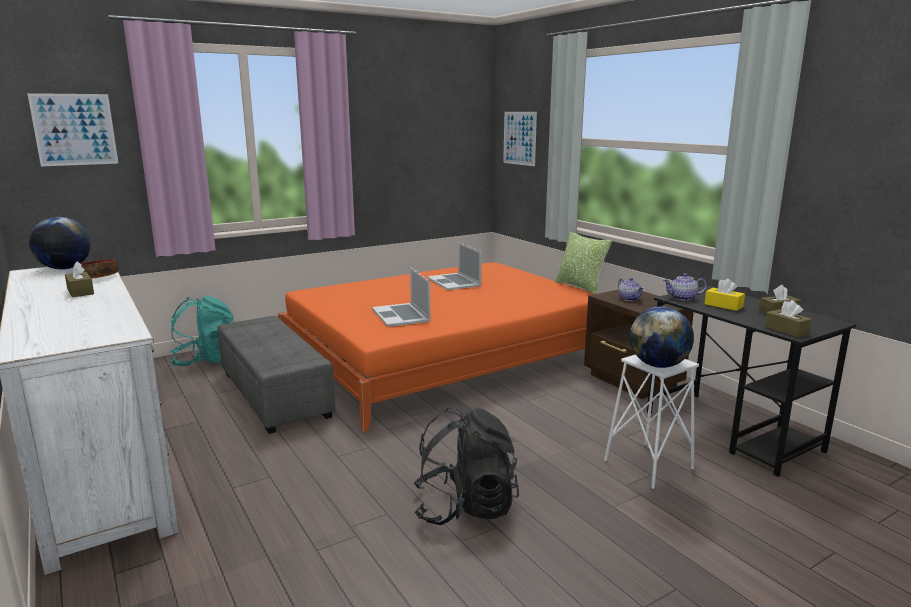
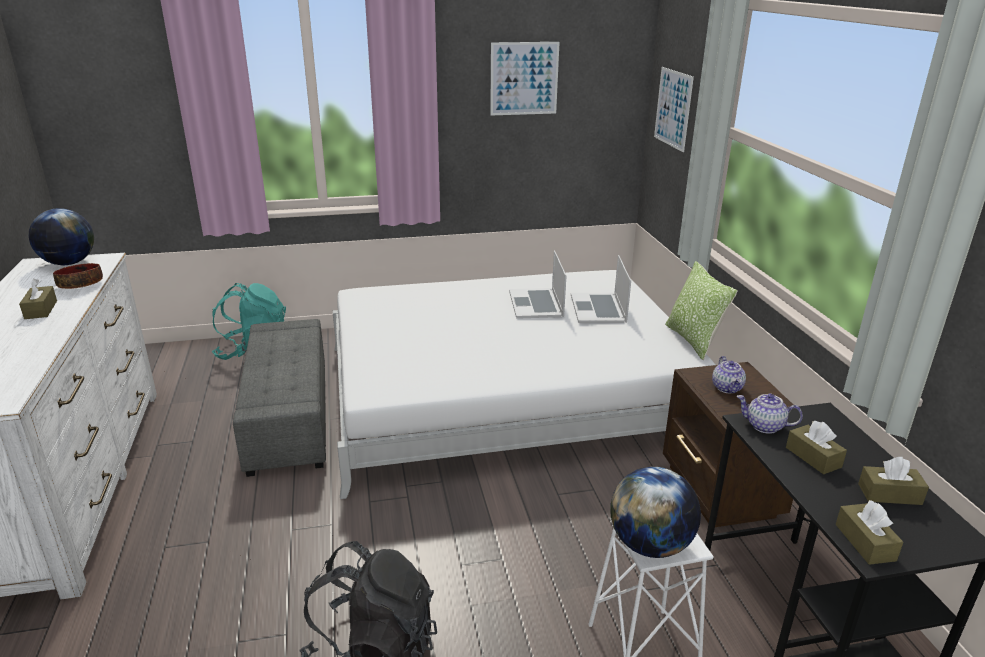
camera: 20 degrees right, 10 degrees up
picture [27,93,118,166] -> picture moved to [490,42,560,115]
orange bed [278,262,593,432] -> white bed [333,270,715,499]
laptop [372,267,430,327] -> laptop moved to [571,255,631,323]
yellow tissue box [705,279,745,311] -> brown tissue box [786,421,847,474]

